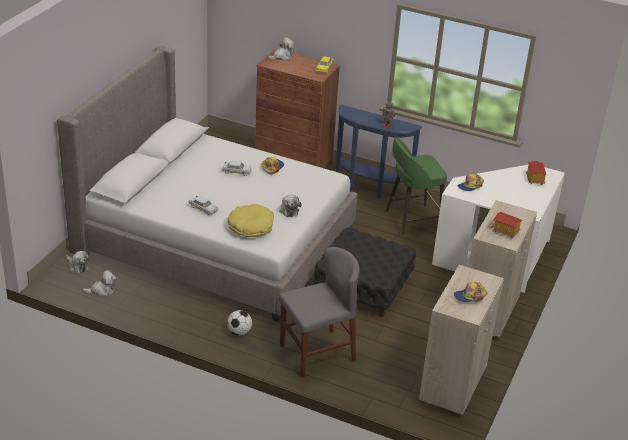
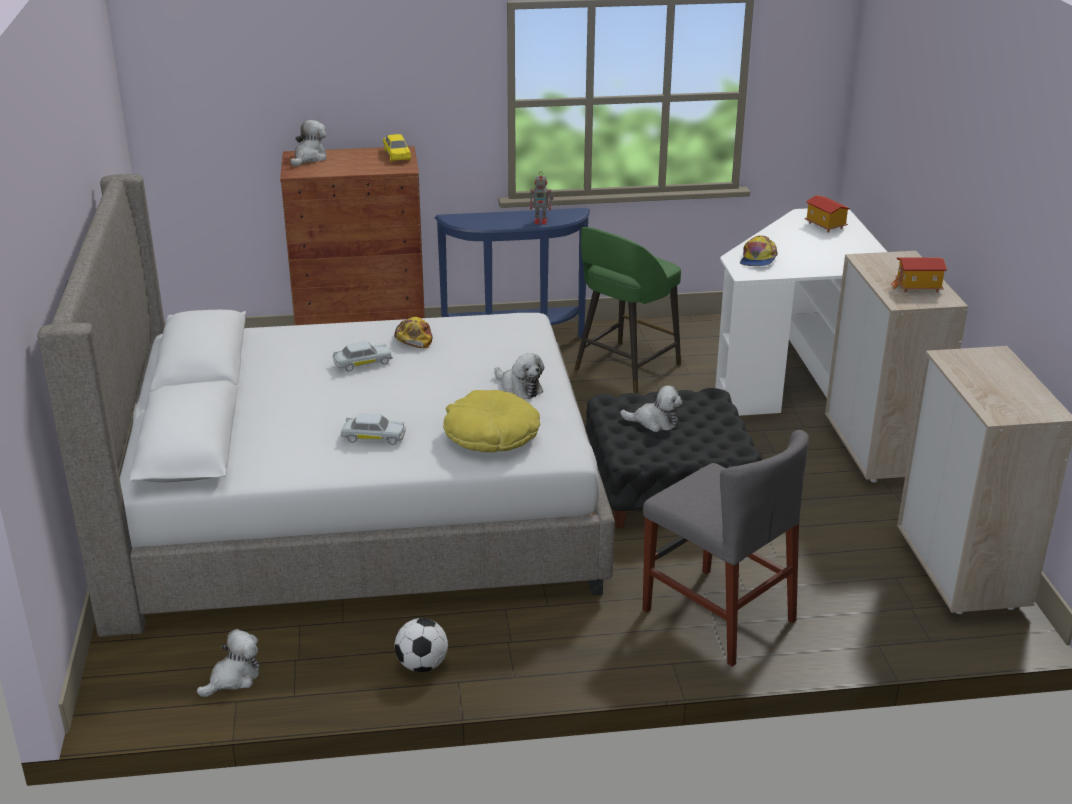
camera: 30 degrees left, 5 degrees down
plush toy [66,251,89,273] -> plush toy moved to [620,385,682,432]
football [227,310,252,336] -> football moved to [395,618,448,672]
grey chair [279,247,359,377] -> grey chair turned 105 degrees clockwise [643,430,809,667]
cap [454,282,488,302] -> none

